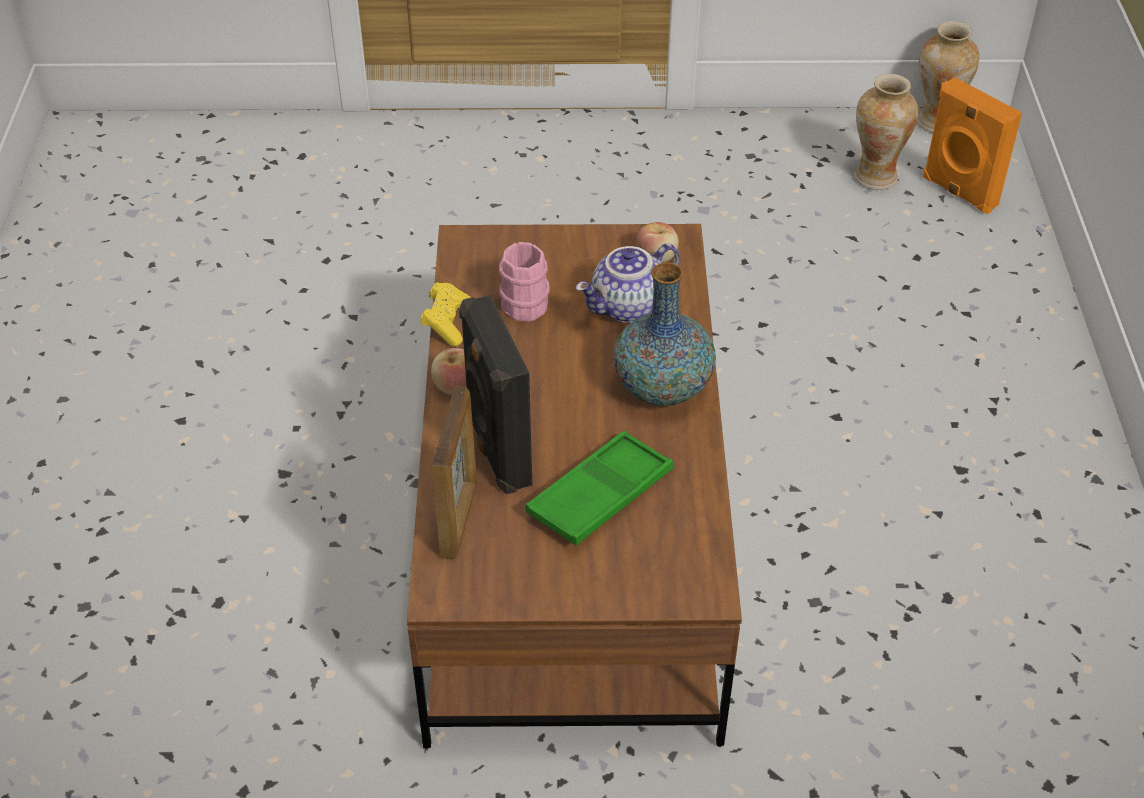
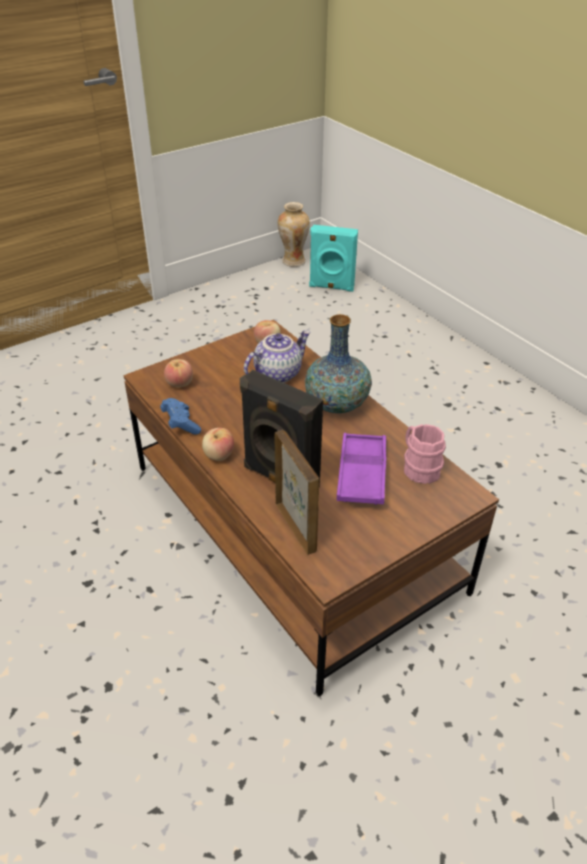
camera: 35 degrees left, 5 degrees down
yellow game controller [420,283,470,346] -> blue game controller [160,398,201,435]
pink mug [499,242,550,322] -> pink mug moved to [404,424,446,484]
green tray [526,431,673,545] -> purple tray [337,433,386,505]
teapot [576,243,680,323] -> teapot turned 150 degrees counterclockwise [244,331,311,383]
vase [854,74,918,190] -> none
orange speaker [923,77,1022,215] -> turquoise speaker [309,225,358,292]
none -> apple [164,359,193,387]

